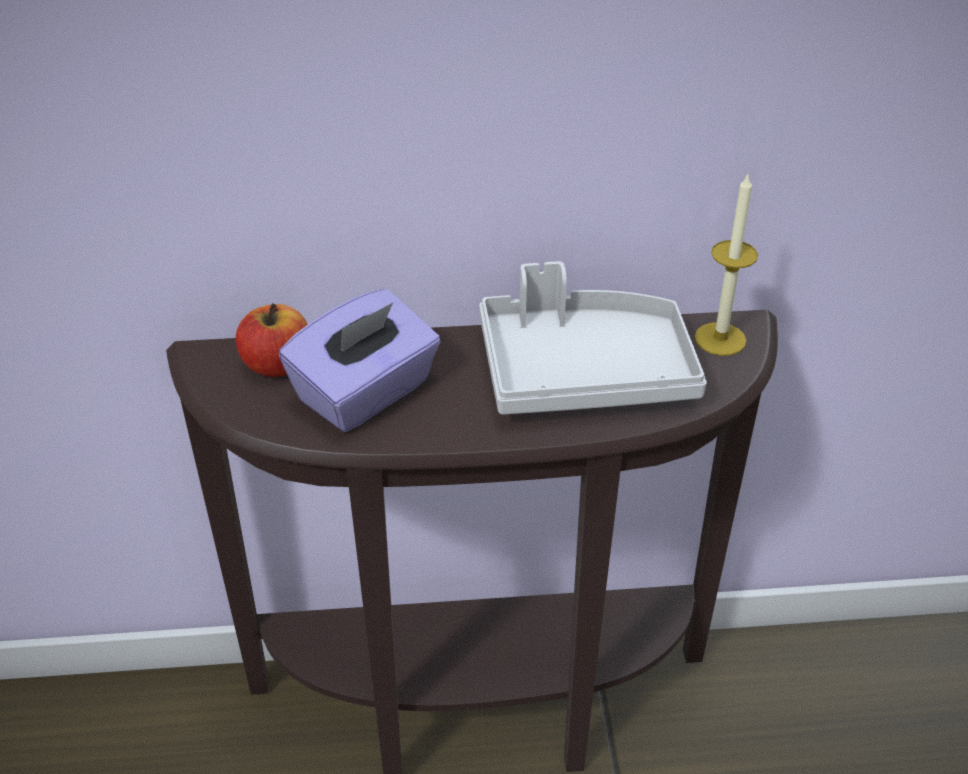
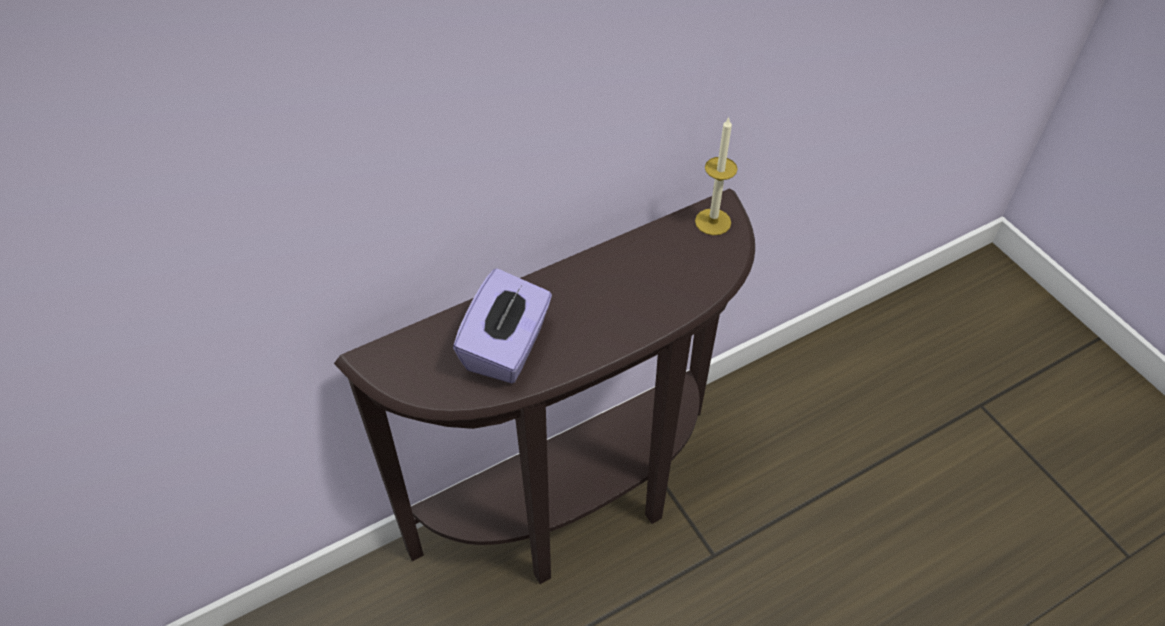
camera: 25 degrees left, 10 degrees up
apple [236,303,308,377] -> none
grey tray [479,261,707,415] -> none

